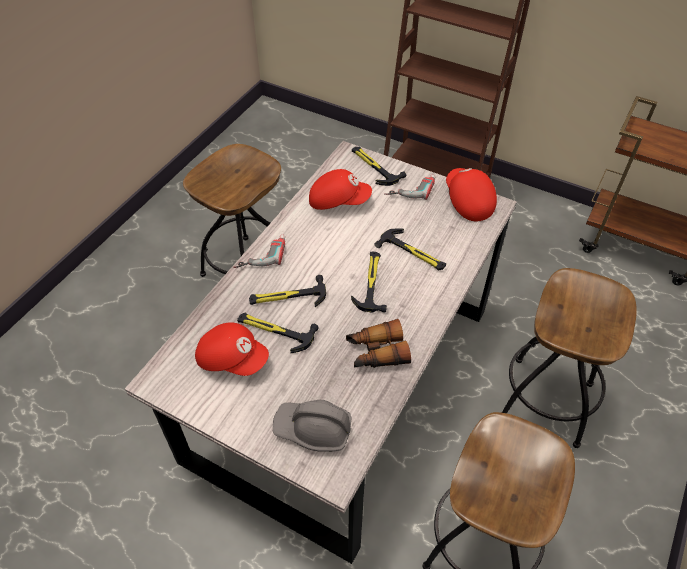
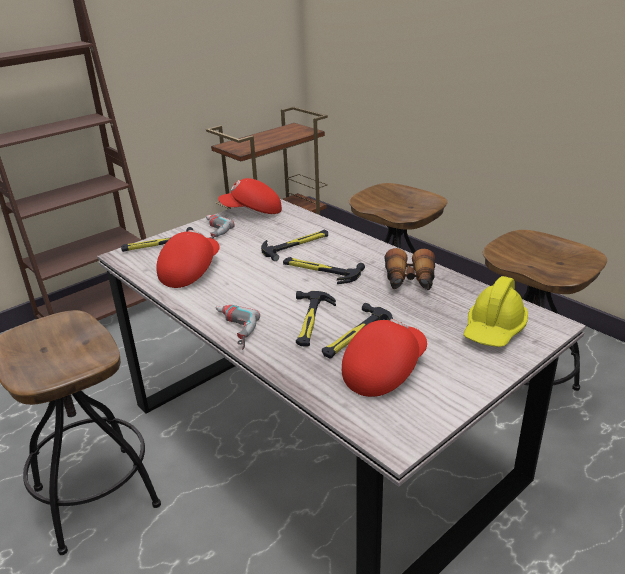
camera: 70 degrees left, 20 degrees down
grey hard hat [273,400,352,452] -> yellow hard hat [464,276,528,347]

